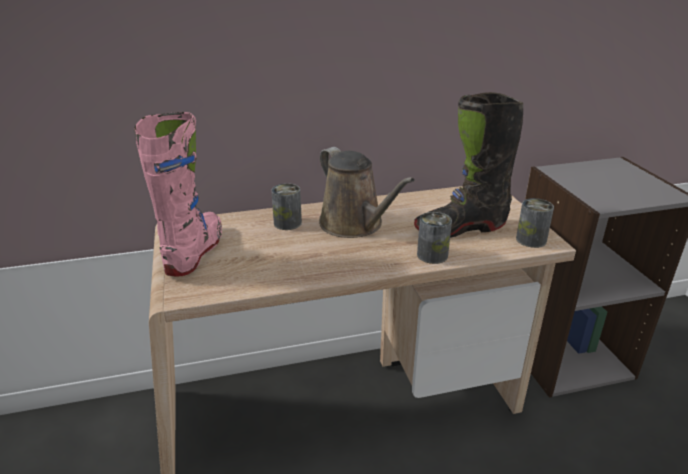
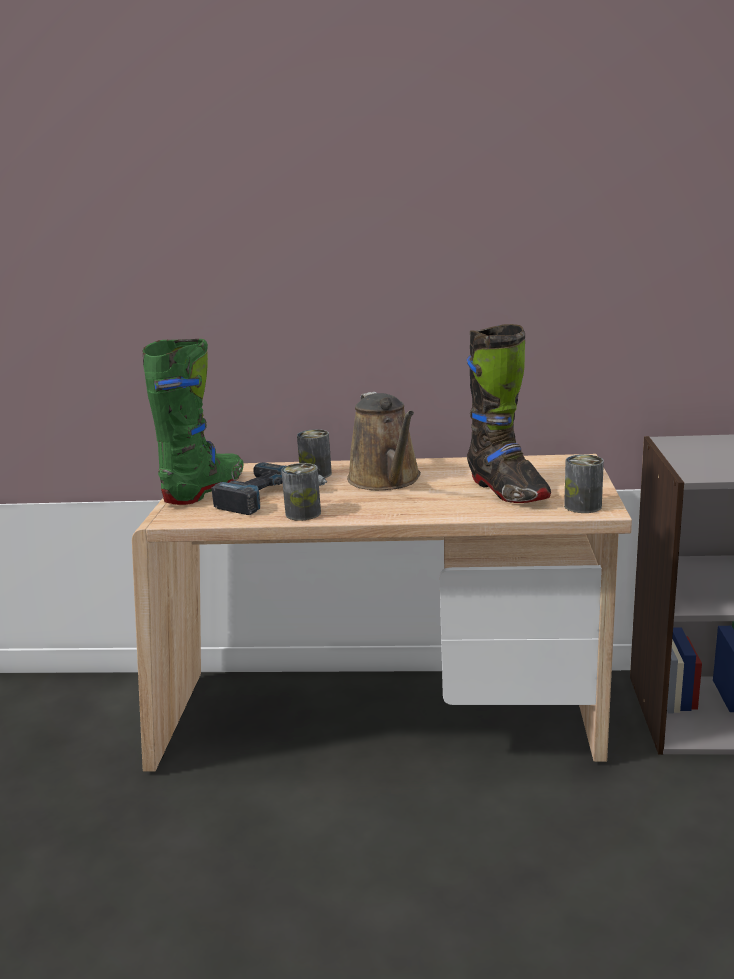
camera: 20 degrees right, 10 degrees down
pink boot [134,112,222,277] -> green boot [143,339,243,505]
black boot [414,92,523,238] -> black boot turned 120 degrees counterclockwise [467,324,551,503]
can [417,212,452,264] -> can moved to [281,463,321,521]
none -> power drill [211,463,327,515]

